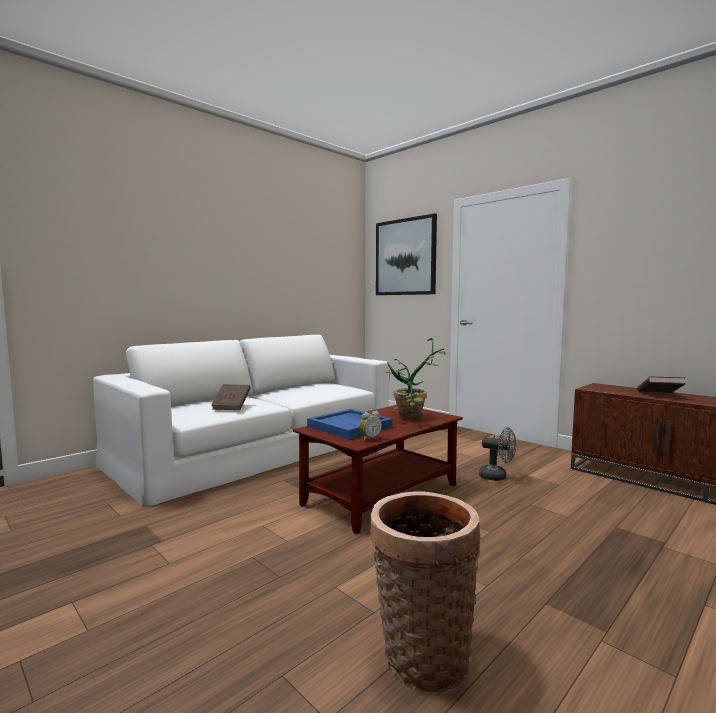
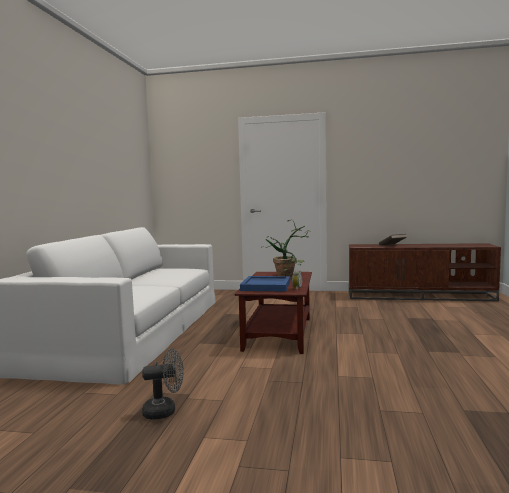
camera: 35 degrees left, 0 degrees up
brown book [211,384,251,410] -> none
basket [370,491,481,692] -> none
picture [376,213,437,295] -> none
grey fan [479,427,516,481] -> grey fan moved to [142,349,184,420]

